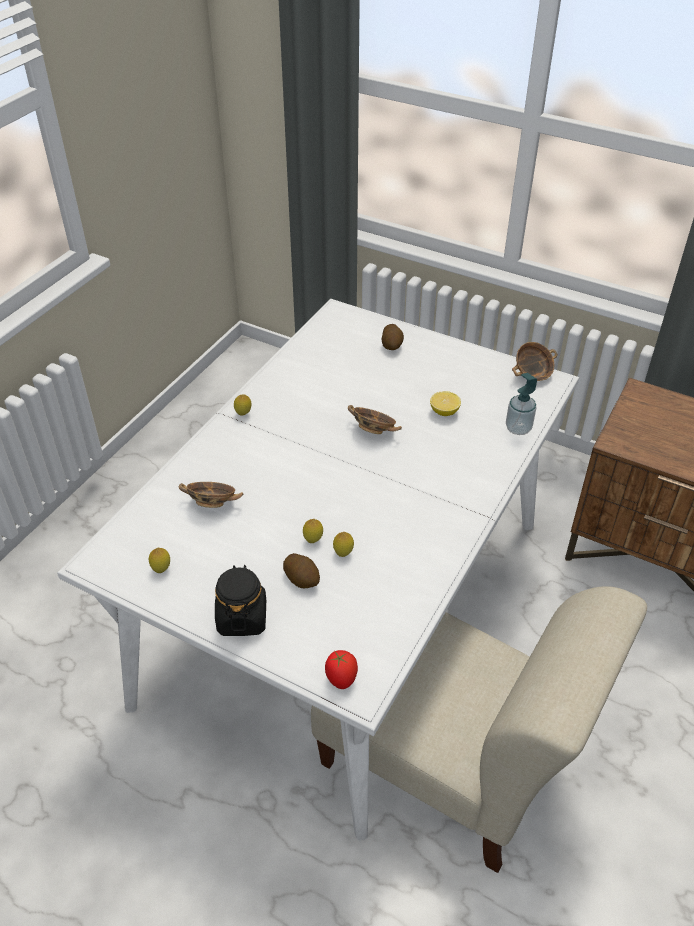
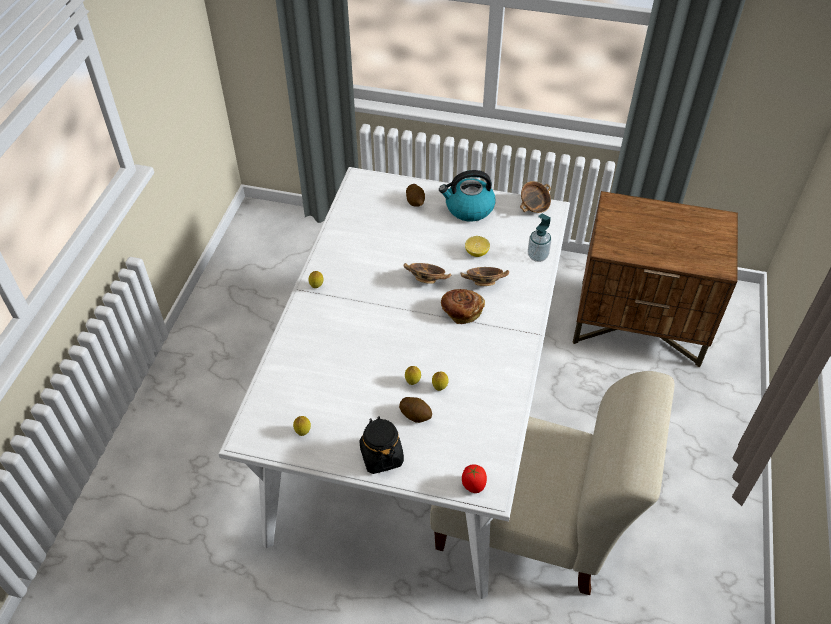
camera: 15 degrees left, 5 degrees up
bowl [179,482,243,508] -> bowl moved to [460,267,509,286]
none -> kettle [439,170,496,221]
none -> bread [441,289,485,324]

